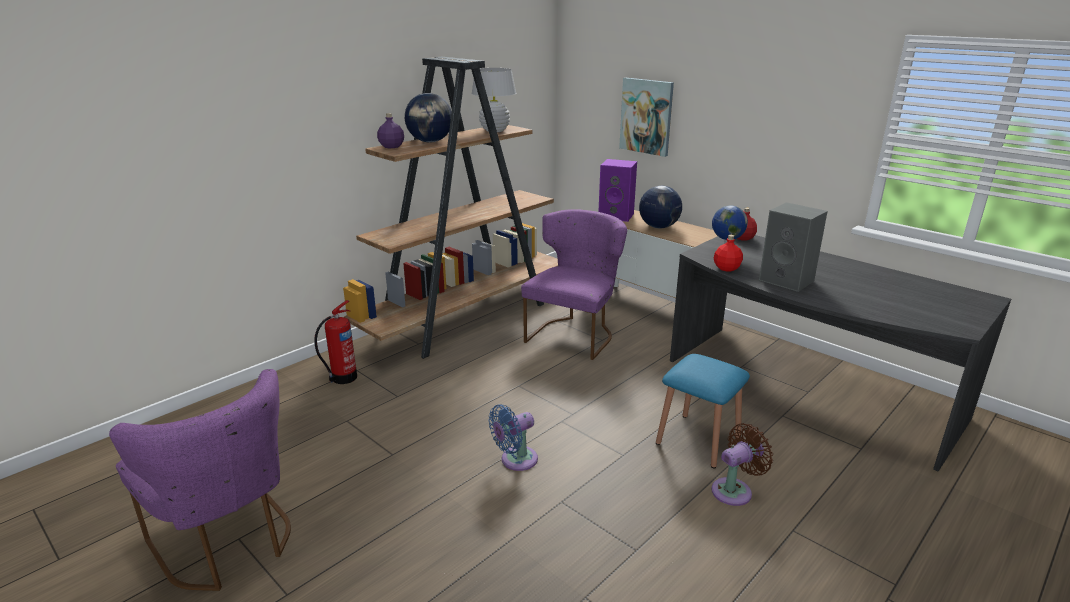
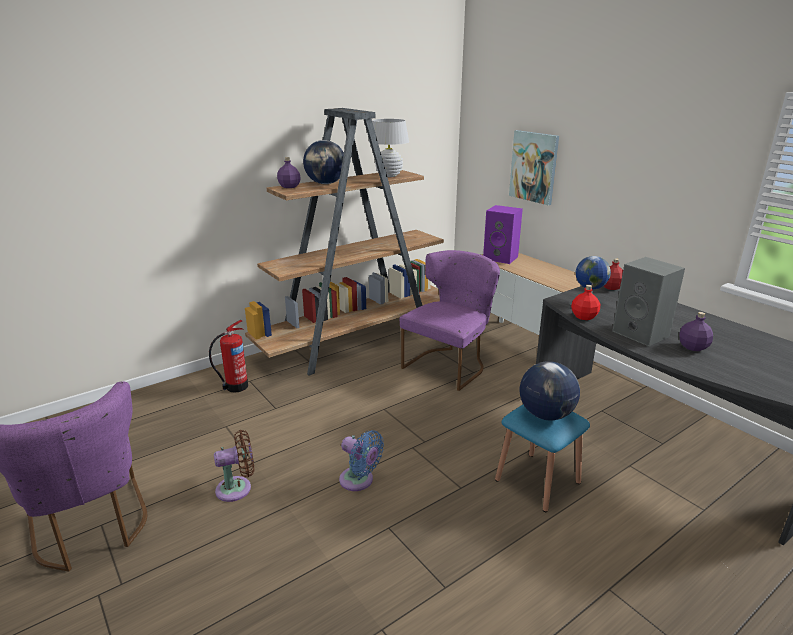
camera: 10 degrees right, 0 degrees up
blue fan [488,404,538,471] -> blue fan turned 120 degrees counterclockwise [339,430,384,491]
globe [639,186,682,228] -> globe moved to [520,361,580,421]
brown fan [712,423,773,506] -> brown fan moved to [214,430,254,502]
none -> purple bottle [680,312,713,351]

